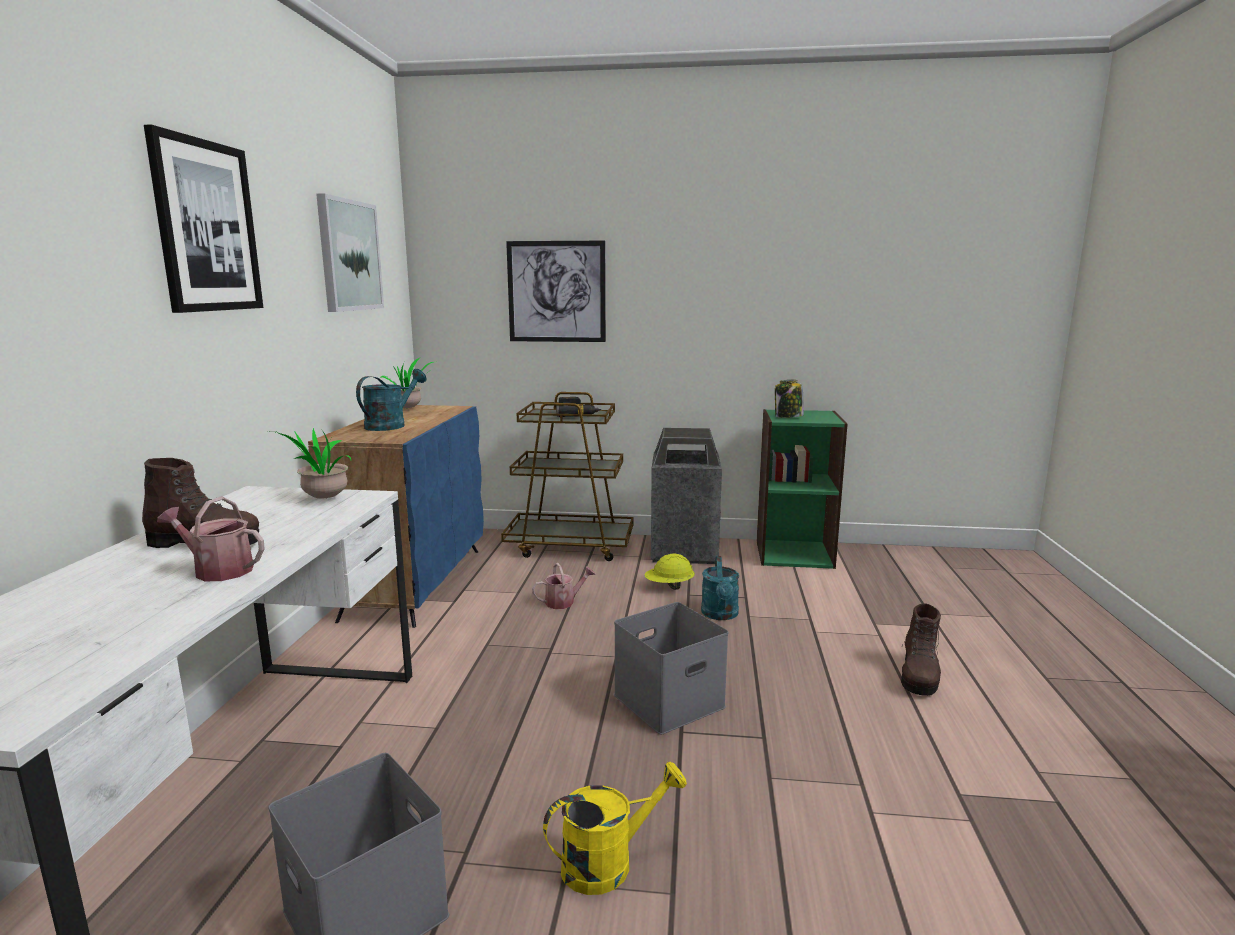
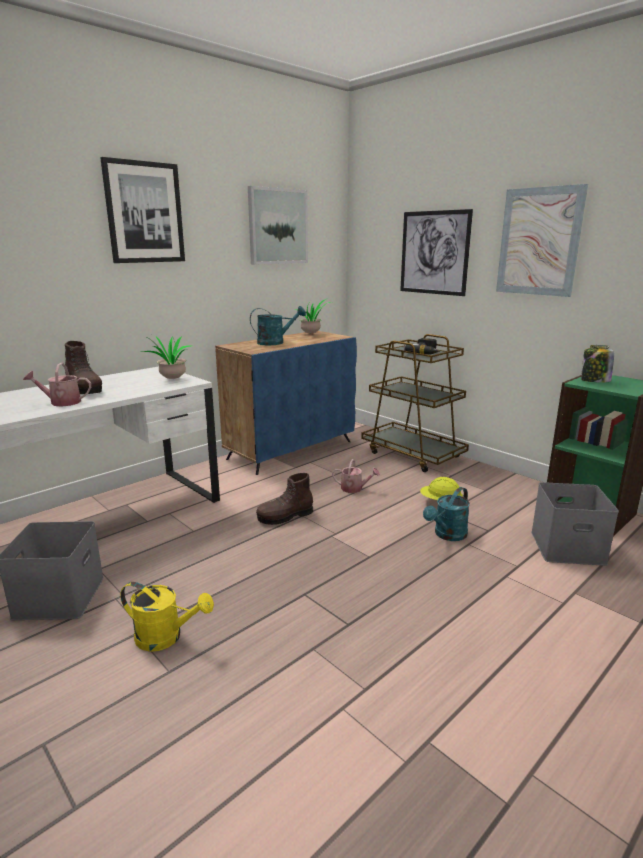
camera: 40 degrees right, 5 degrees up
watering can [157,497,264,581] -> watering can turned 60 degrees counterclockwise [23,363,91,407]
grey storage box [614,602,729,734] -> grey storage box moved to [531,482,619,566]
trash can [651,428,722,564] -> none
brown boot [901,603,941,696] -> brown boot moved to [256,473,313,525]
none -> picture [496,184,588,297]

